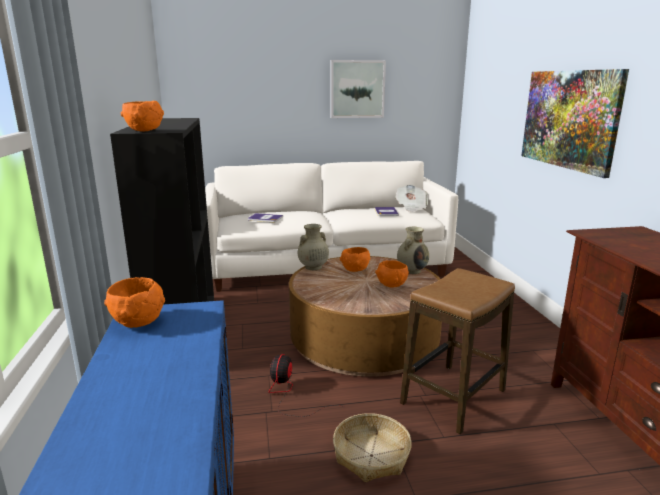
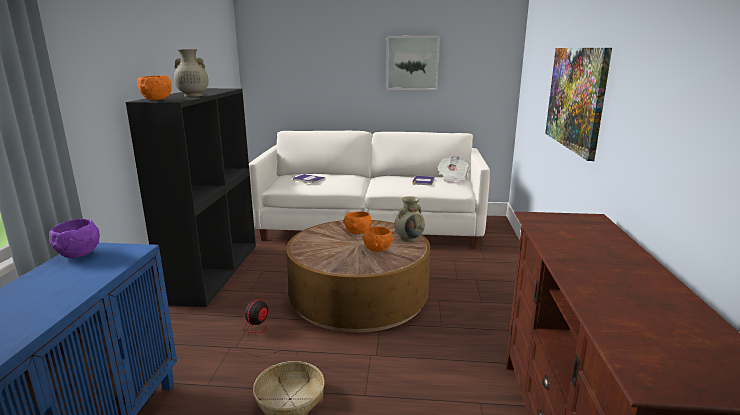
camera: 15 degrees right, 0 degrees up
orange bowl [104,277,165,328] -> purple bowl [49,219,100,258]
beige vase [298,224,329,270] -> beige vase moved to [174,49,209,97]
stool [400,268,515,434] -> none

